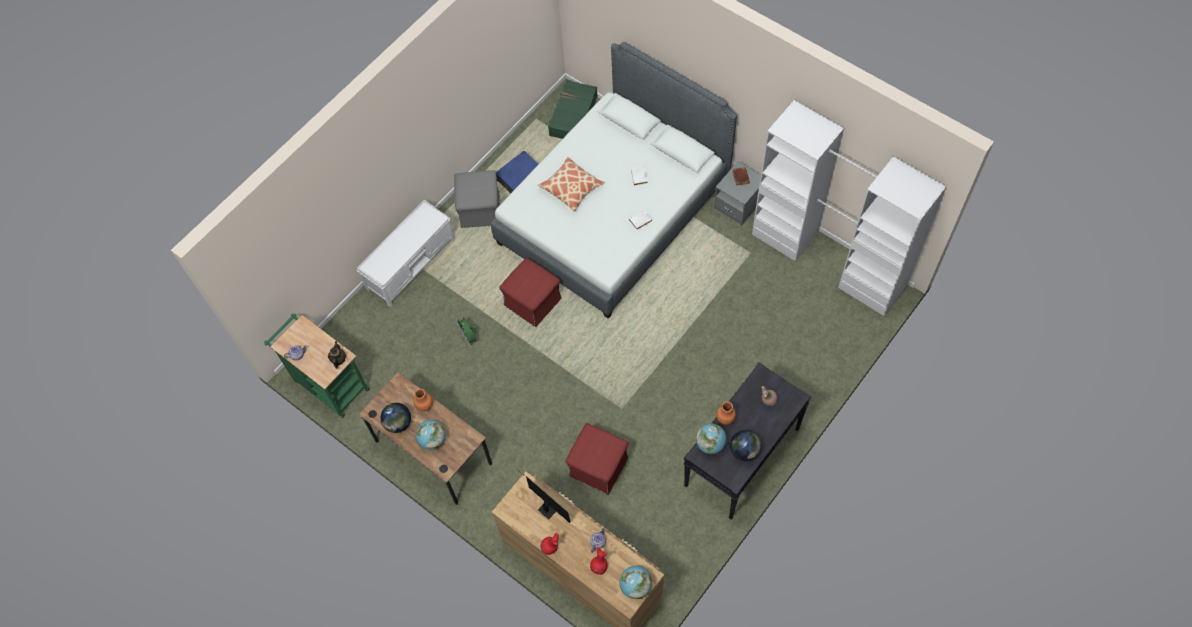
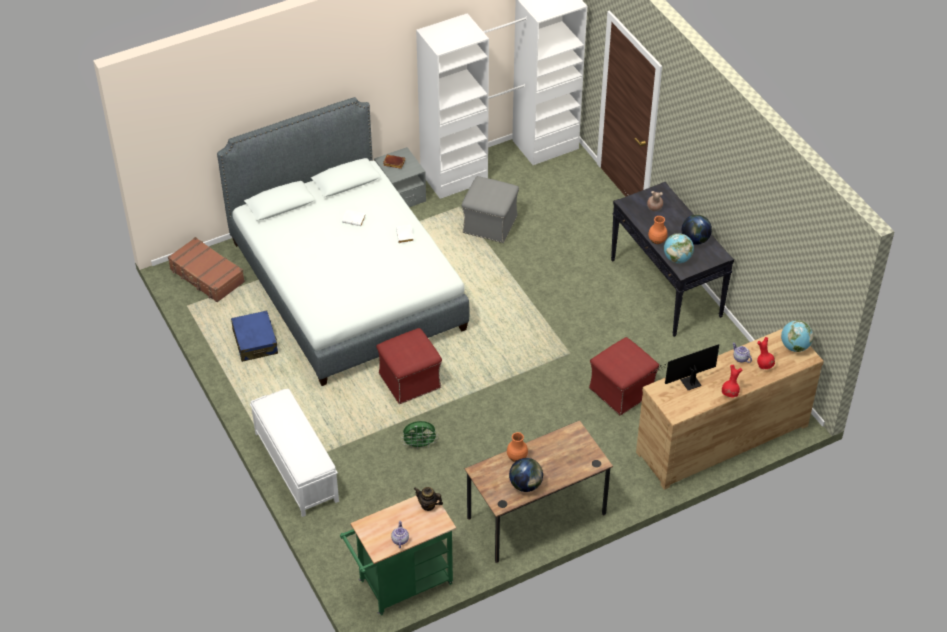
camera: 70 degrees left, 15 degrees down
globe [416,420,446,450] -> none
grey ottoman [454,170,500,228] -> grey ottoman moved to [462,176,519,243]
pillow [538,157,604,212] -> none
green suitcase [548,80,598,139] -> brown suitcase [168,237,245,302]

